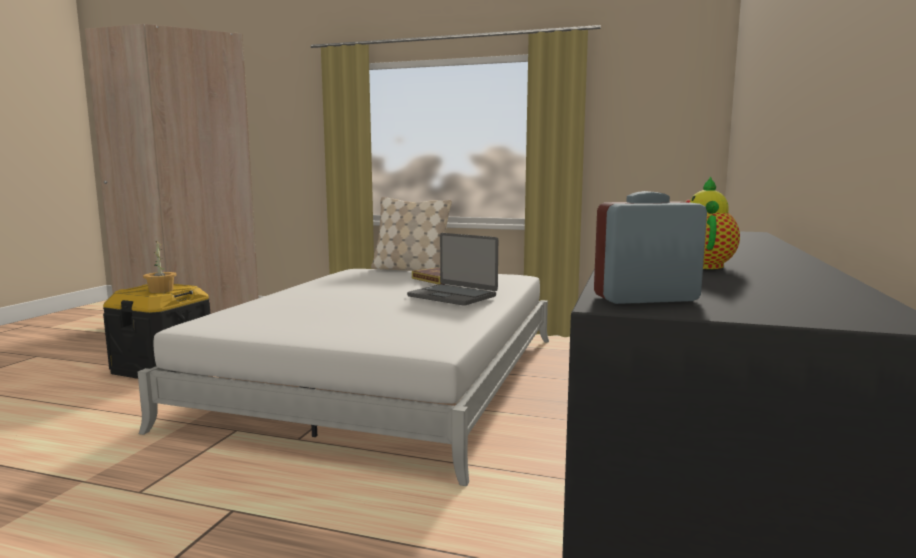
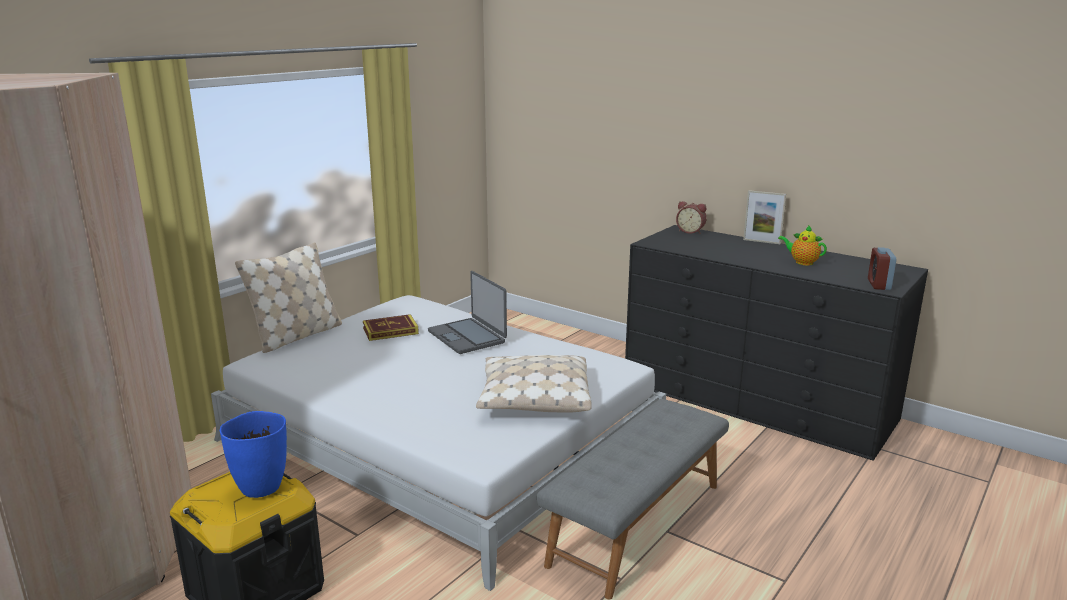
camera: 70 degrees left, 10 degrees up
potted plant [143,241,177,293] -> blue vase [220,411,287,498]
laptop [407,233,498,306] -> laptop turned 90 degrees clockwise [428,271,507,354]
none -> beige pillow [476,355,592,413]
none -> grey bench [537,399,729,599]
none -> alarm clock [676,201,707,234]
none -> picture frame [743,190,786,244]

